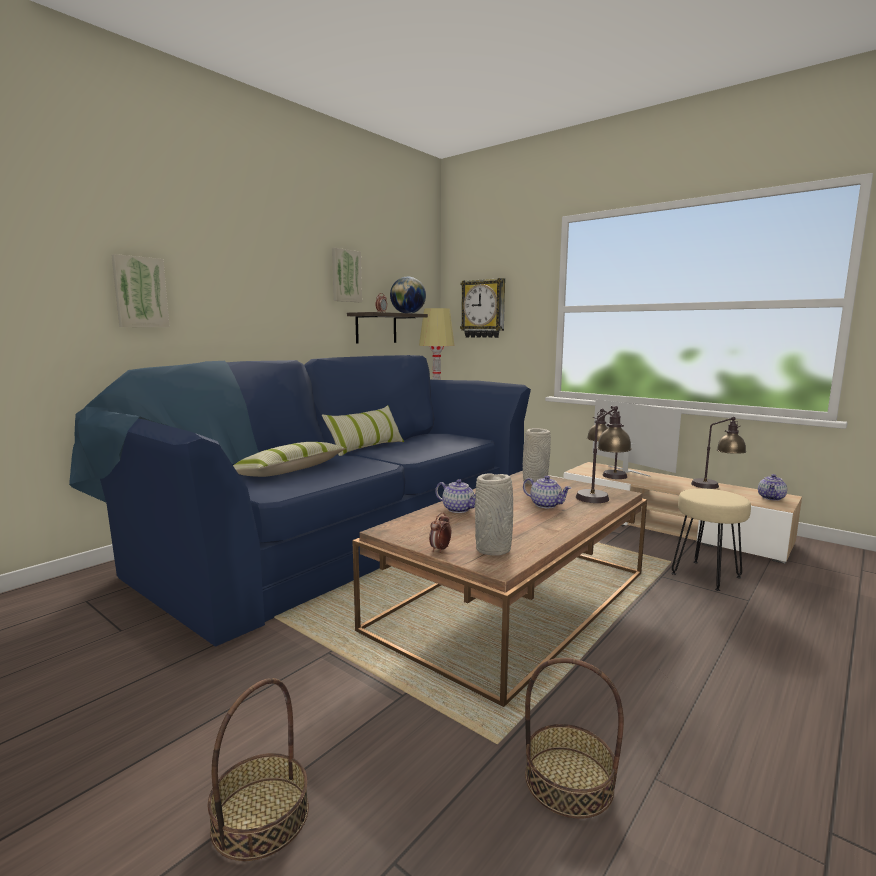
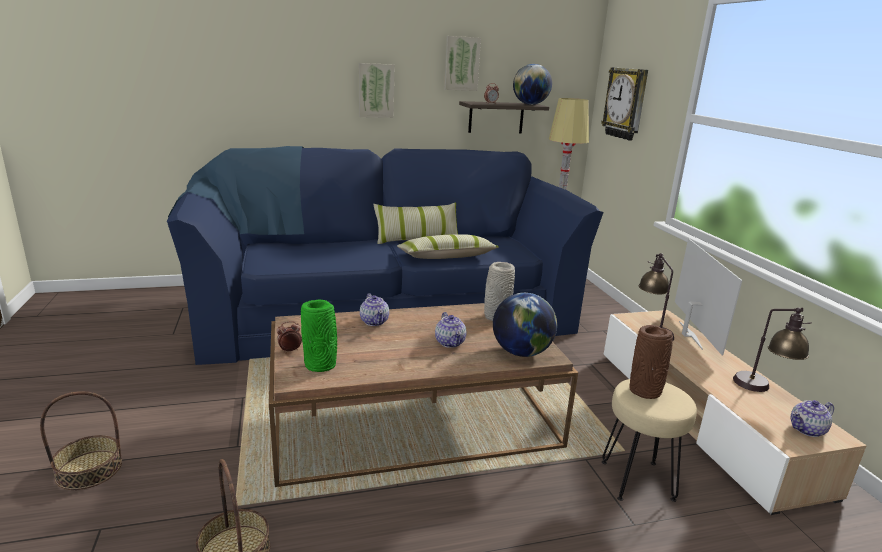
camera: 35 degrees right, 10 degrees up
picture [111,254,170,327] -> picture moved to [359,63,394,118]
pillow [233,442,347,477] -> pillow moved to [397,234,499,259]
grey vase [475,474,513,556] -> green vase [301,300,337,372]
table lamp [576,406,632,503] -> globe [493,293,557,357]
none -> brown vase [629,325,673,399]

